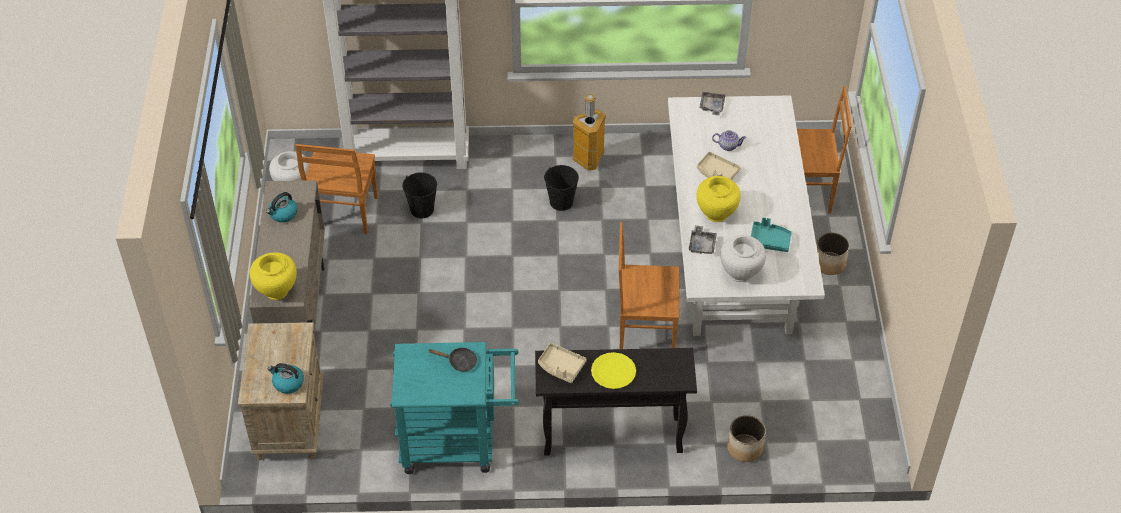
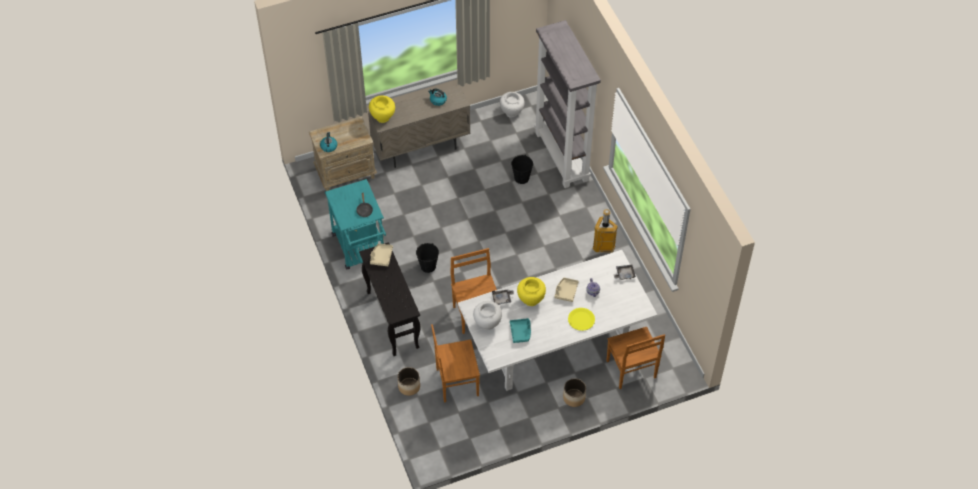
camera: 70 degrees right, 5 degrees up
brown chair [295,144,378,234] -> brown chair moved to [431,324,480,403]
black bucket [544,165,579,211] -> black bucket moved to [416,243,439,273]
yellow plate [591,352,636,389] -> yellow plate moved to [568,308,595,331]

